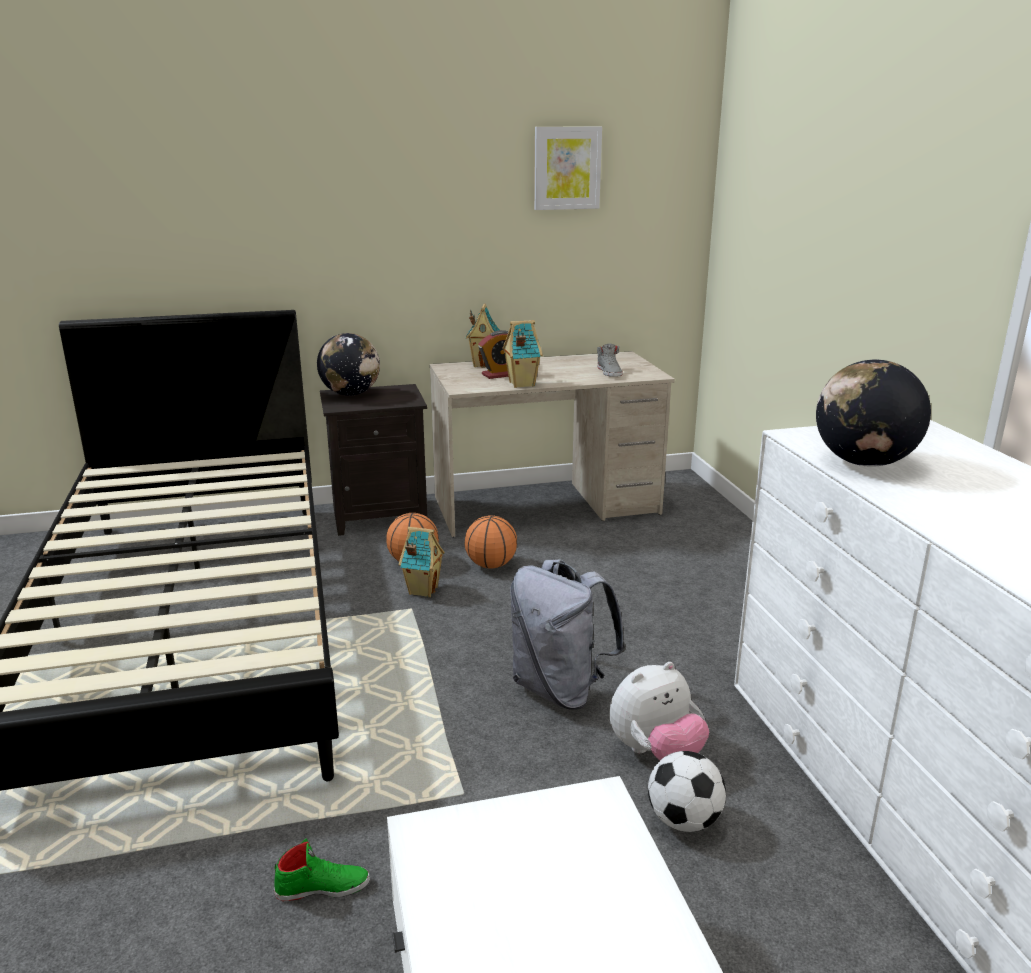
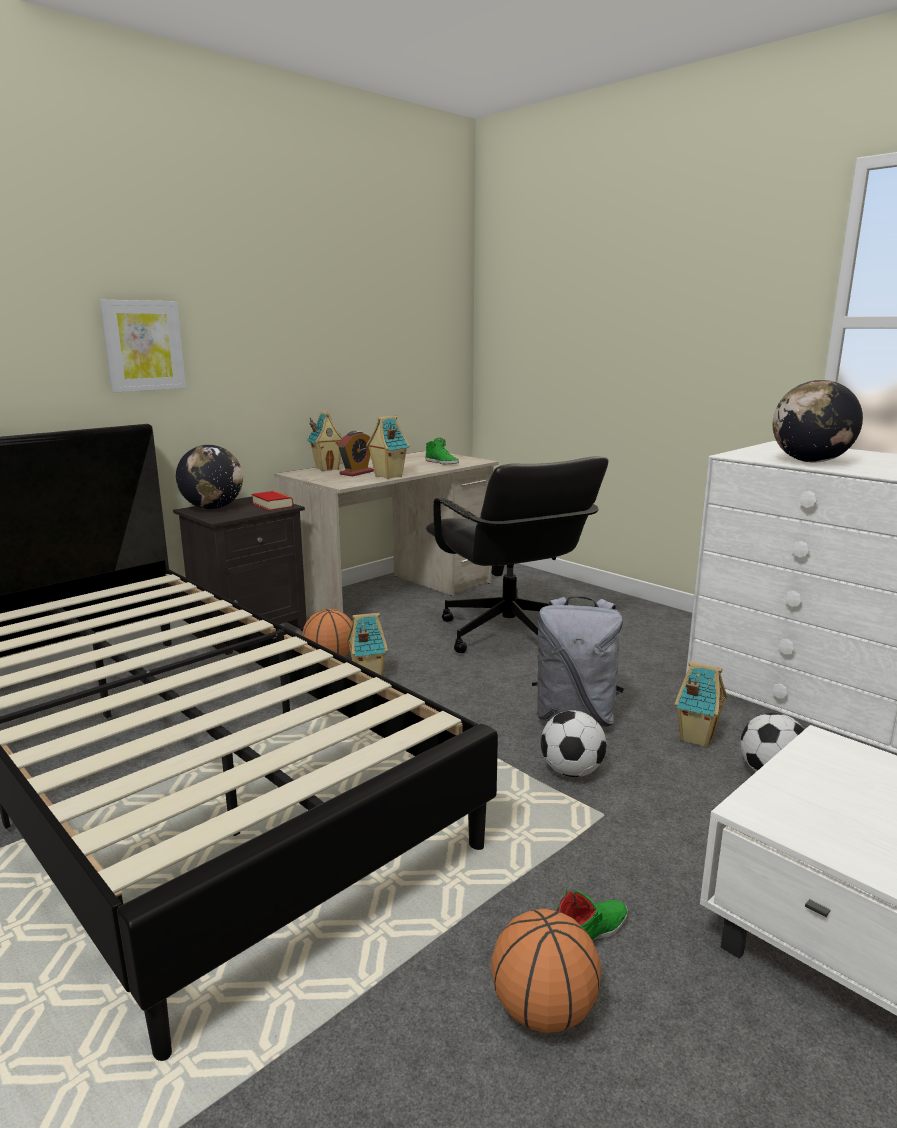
camera: 30 degrees left, 5 degrees down
basketball [465,515,517,568] -> basketball moved to [491,909,601,1033]
picture [534,127,602,210] -> picture moved to [99,300,186,393]
grey shoe [597,344,623,377] -> green shoe [425,437,459,464]
plush toy [609,662,709,760] -> toy house [675,661,727,747]
none -> book [251,491,293,511]
none -> black office chair [426,456,608,653]
none -> football [541,710,607,777]

